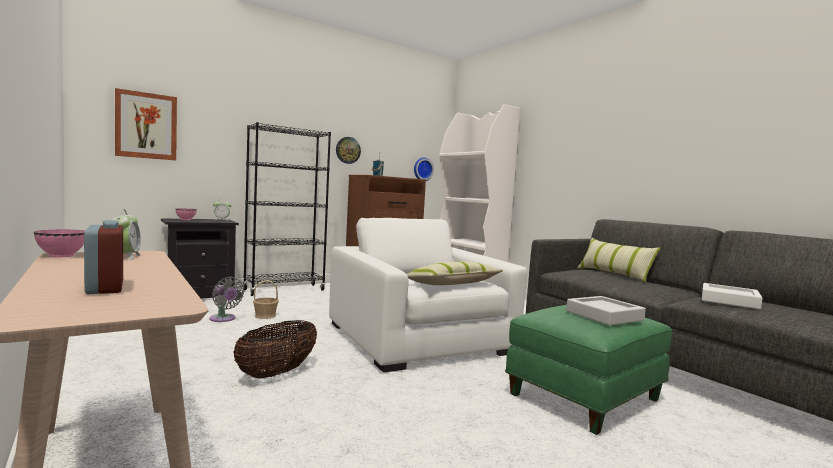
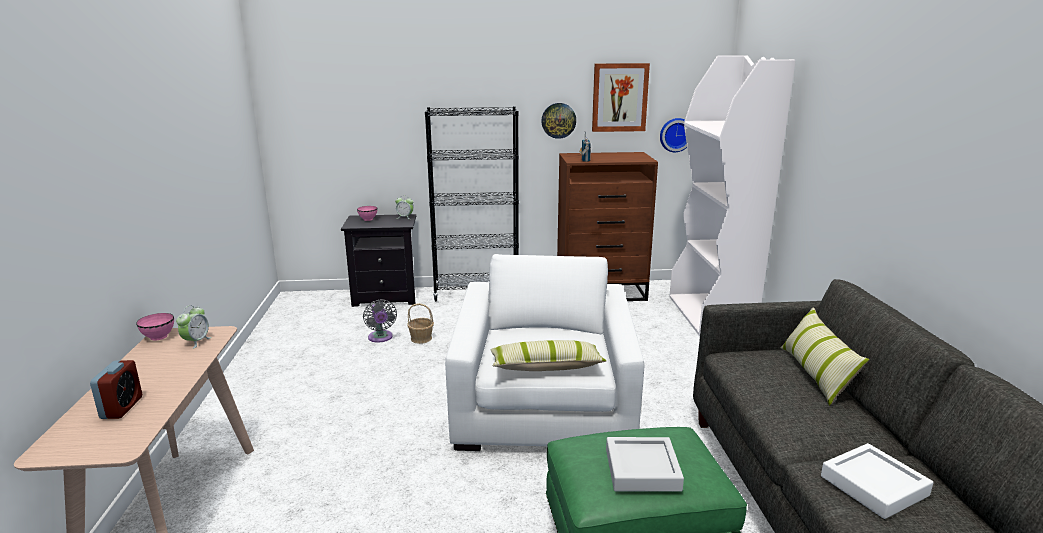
camera: 30 degrees right, 15 degrees up
picture [115,88,177,160] -> picture moved to [592,63,650,132]
basket [233,320,317,379] -> none

